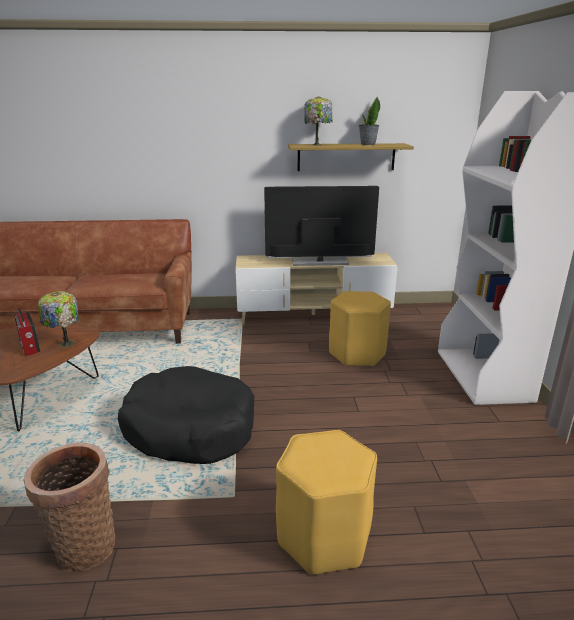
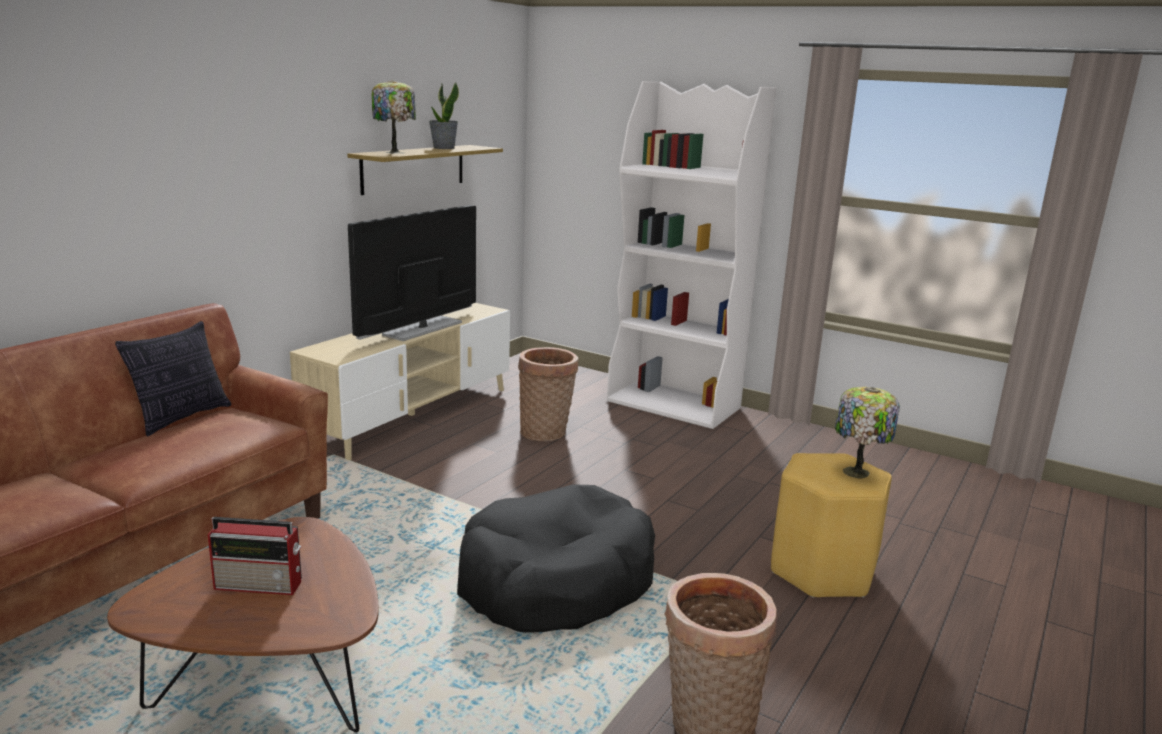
camera: 55 degrees left, 5 degrees down
table lamp [38,291,79,347] -> table lamp moved to [835,387,900,479]
yellow stool [329,291,391,366] -> basket [518,347,578,441]
none -> pillow [115,321,231,436]

